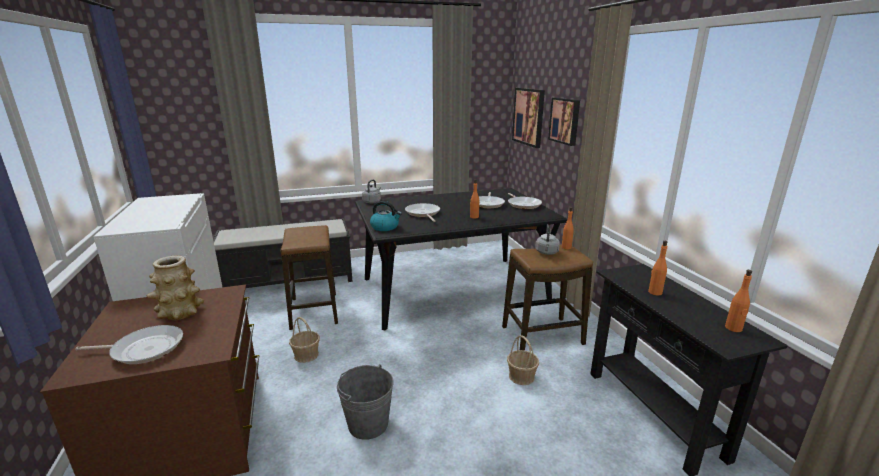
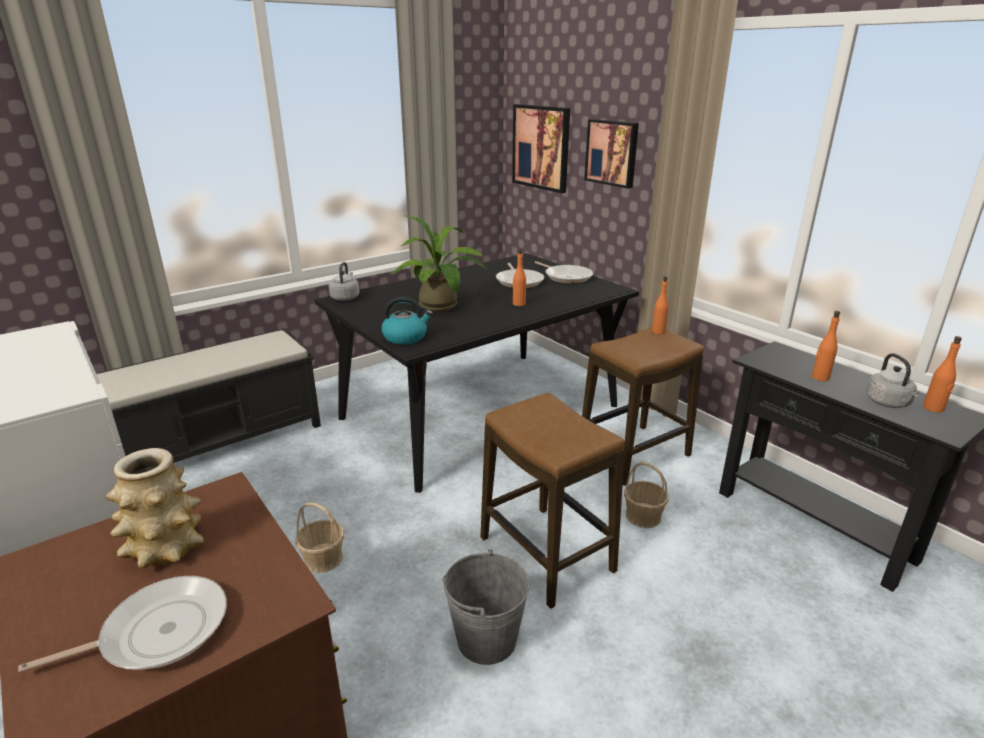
camera: 20 degrees left, 5 degrees up
stool [280,225,338,330] -> stool moved to [481,392,625,609]
frying pan [405,203,440,222] -> potted plant [391,215,488,312]
grey kettle [536,224,560,255] -> grey kettle moved to [866,353,919,408]

